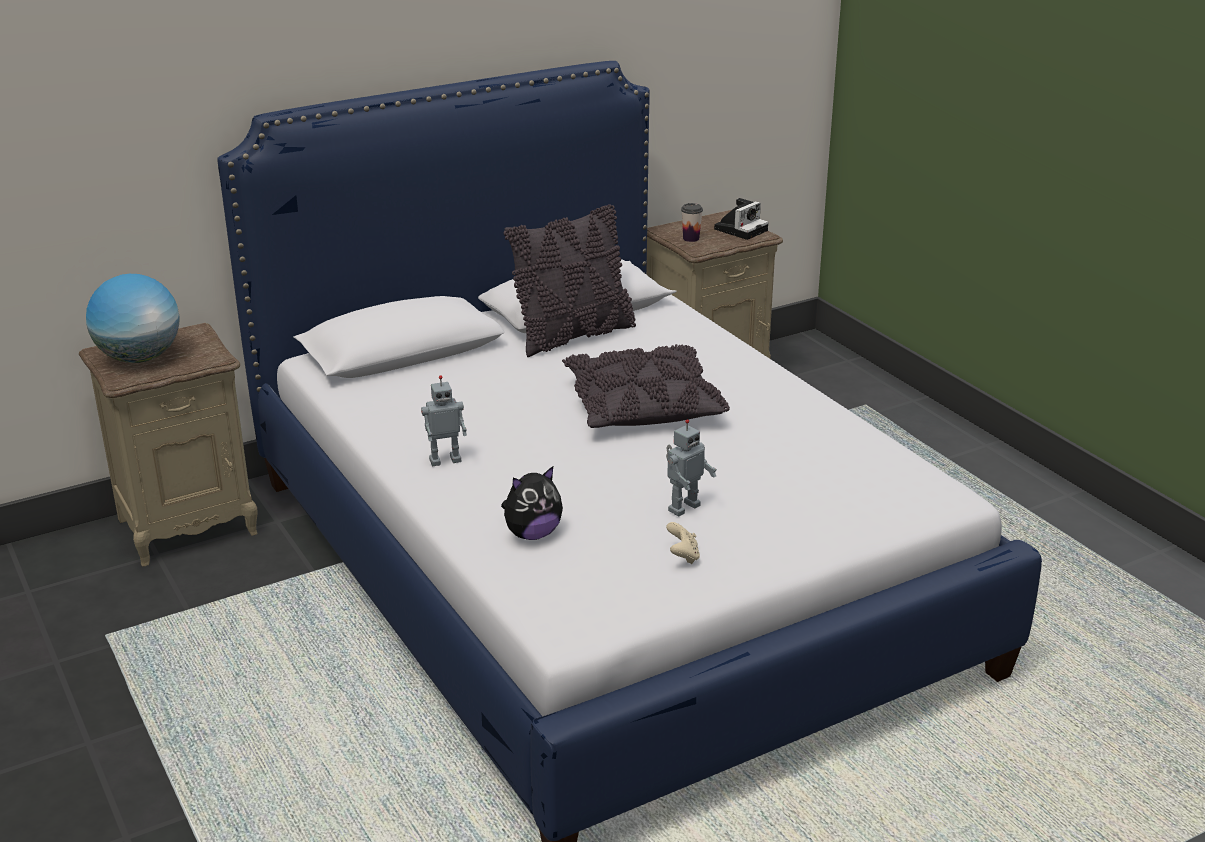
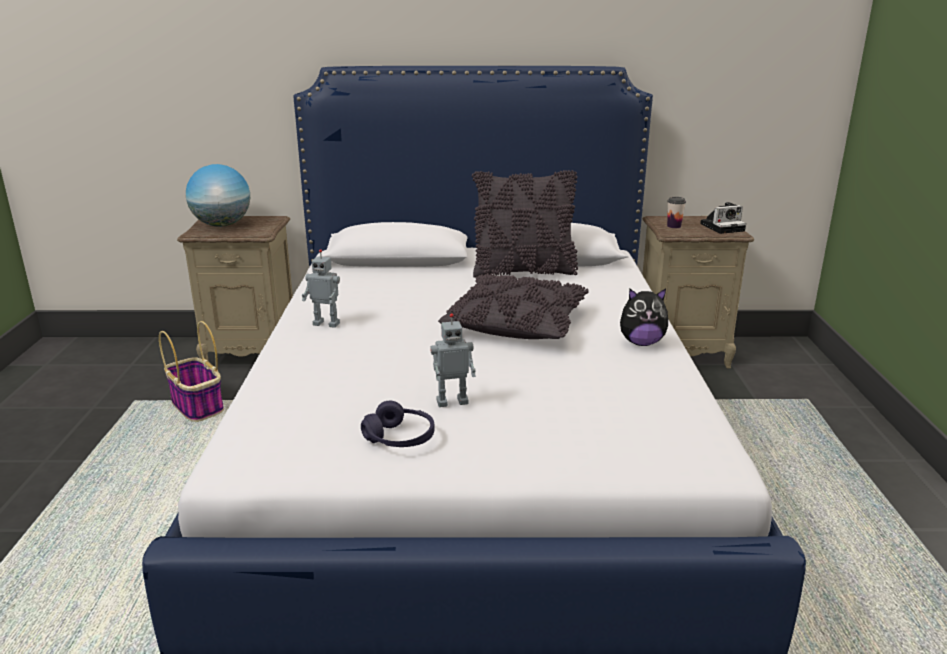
camera: 30 degrees right, 5 degrees down
plush toy [501,466,563,540] -> plush toy moved to [620,289,669,346]
beige game controller [666,522,700,564] -> purple headphones [361,401,434,447]
none -> basket [159,321,224,422]

